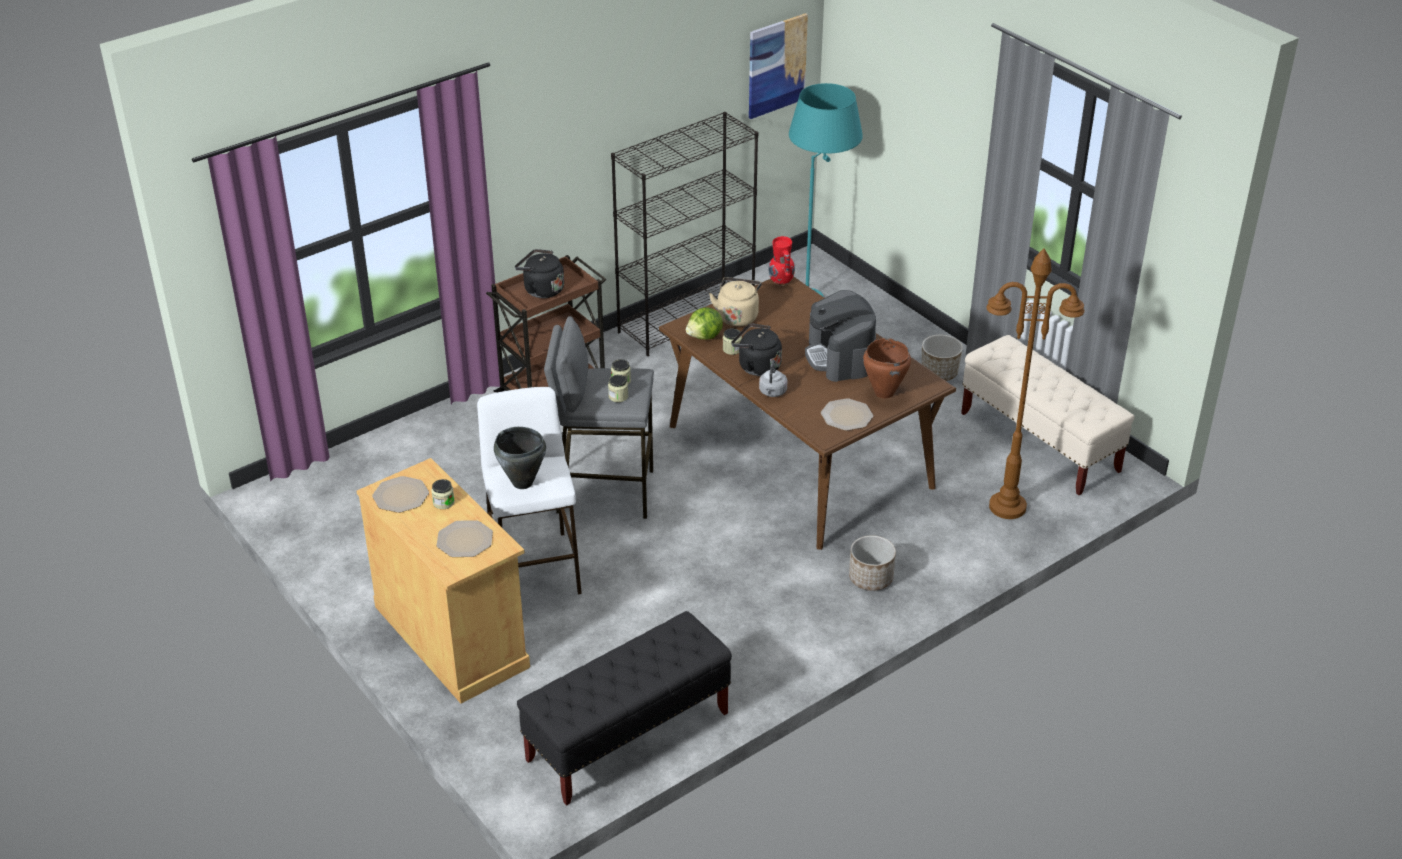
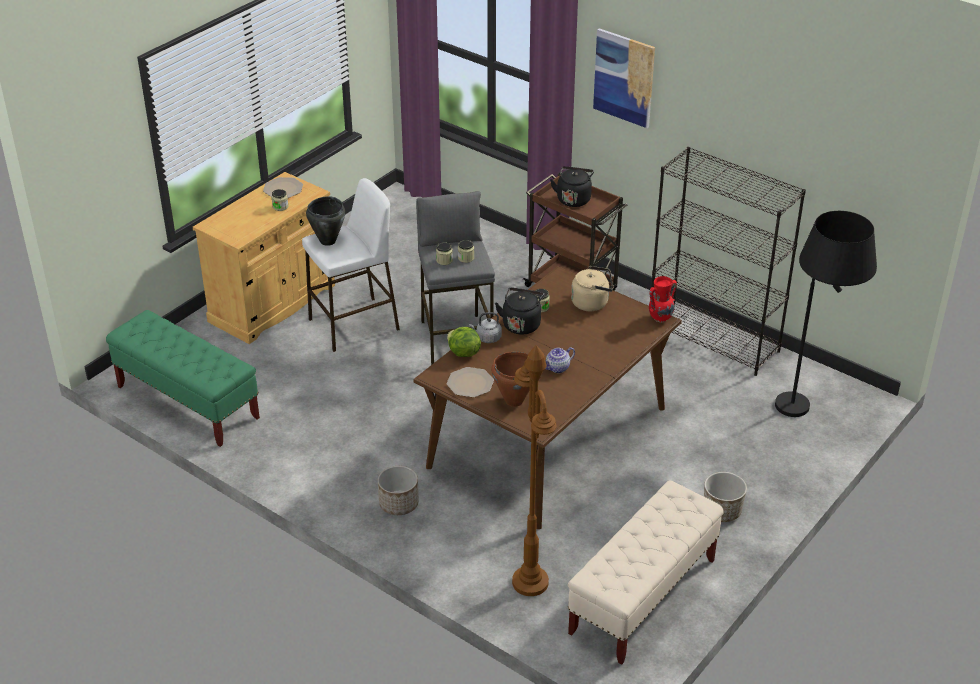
camera: 75 degrees right, 0 degrees up
plate [437,520,493,557] -> none
black bench [517,611,732,806] -> green bench [106,310,260,447]
lettuce [686,307,723,340] -> lettuce moved to [447,327,481,357]
picture [749,13,808,119] -> picture moved to [593,28,655,128]
turquoise floor lamp [789,83,863,297] -> black floor lamp [775,211,877,417]
coffee machine [805,290,876,382] -> teapot [545,347,575,373]

